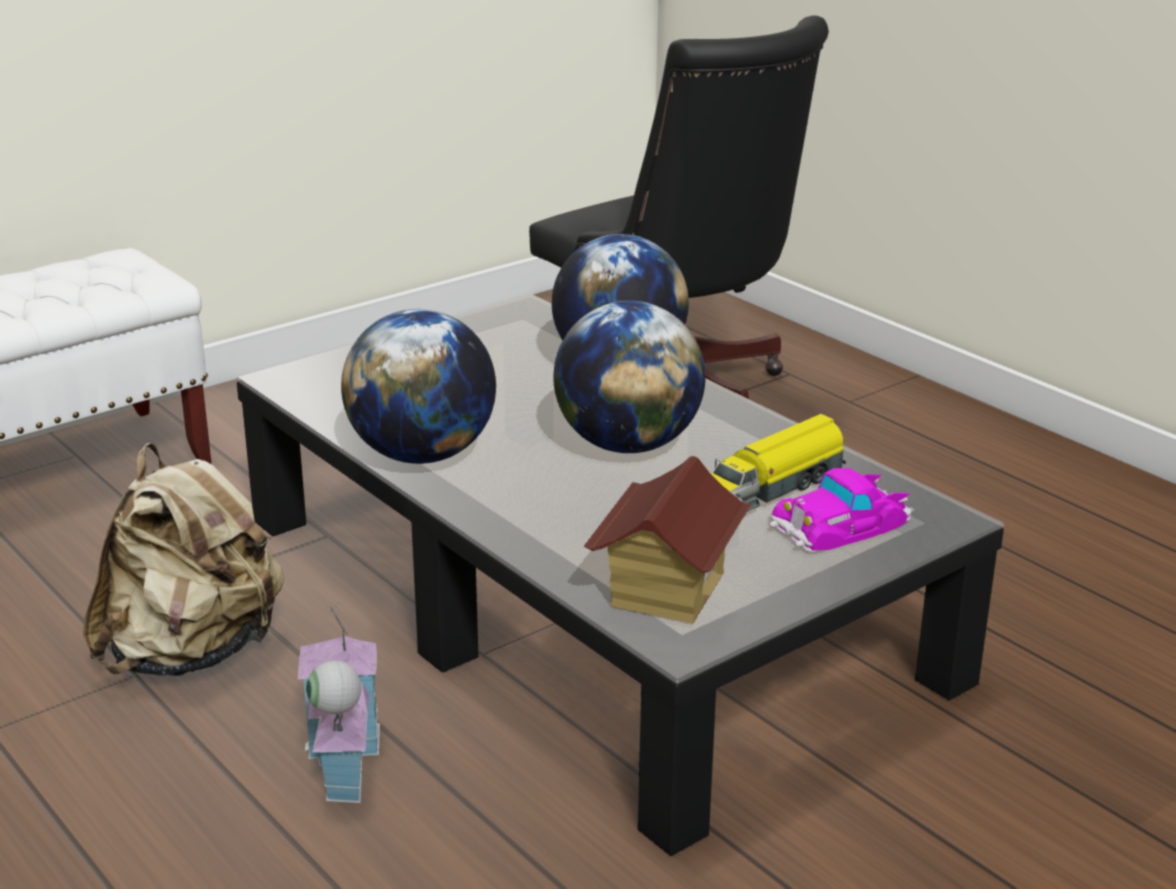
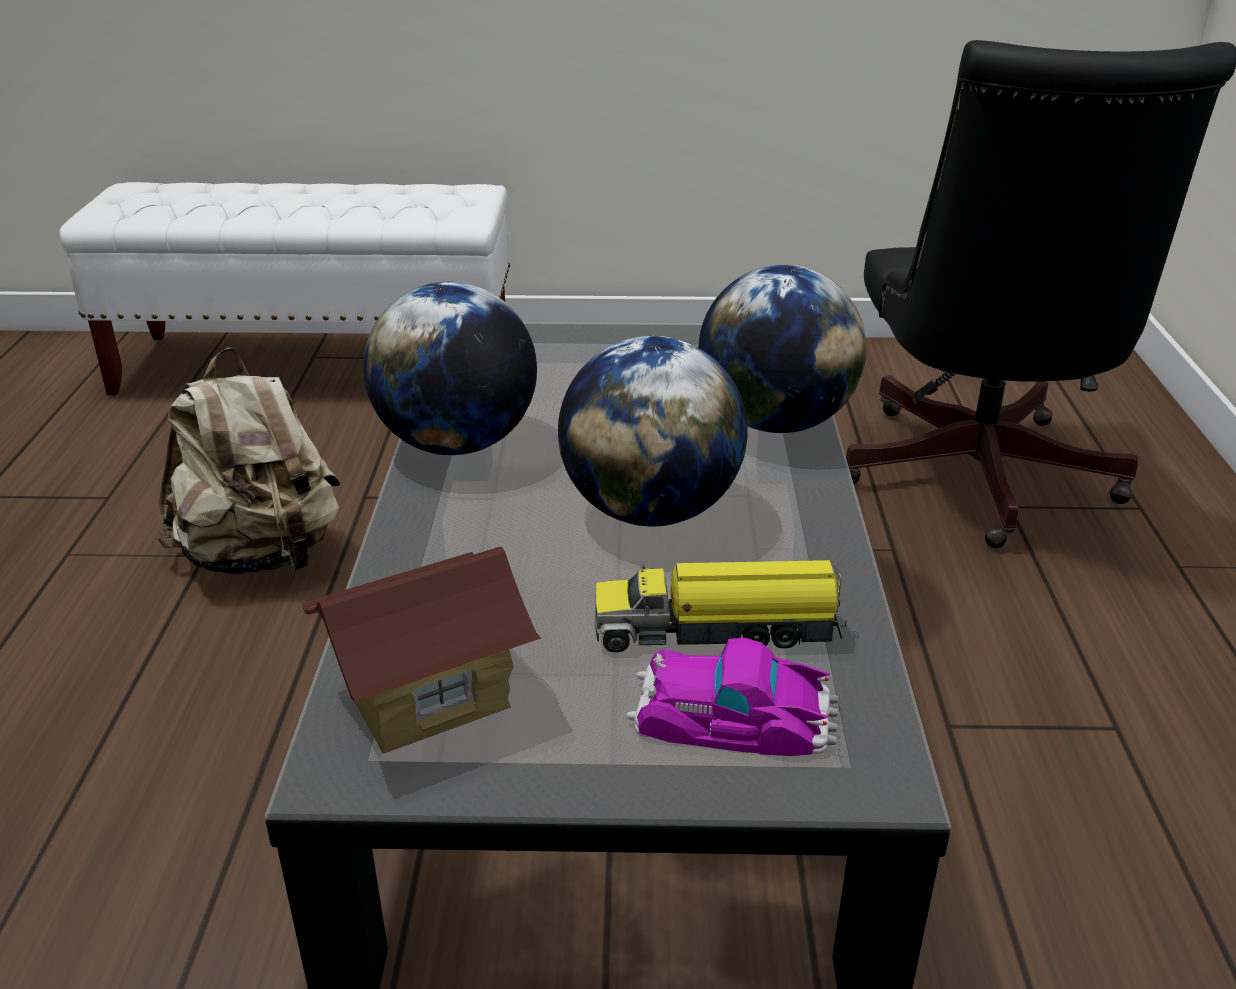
camera: 40 degrees right, 5 degrees up
toy house [298,601,380,803] -> none

